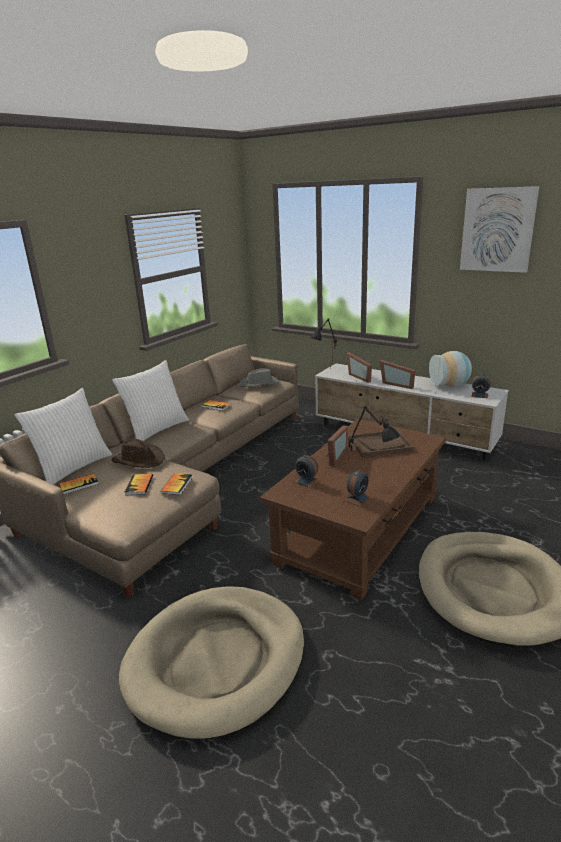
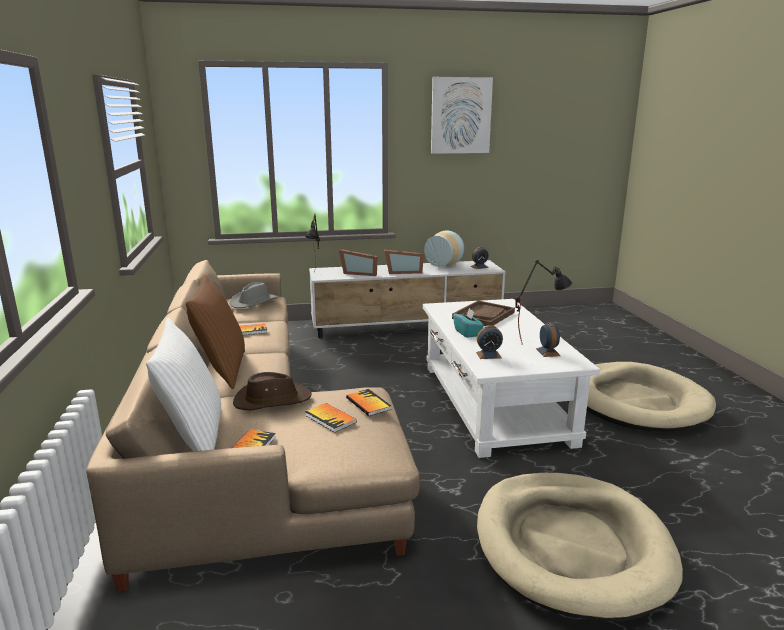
camera: 45 degrees left, 5 degrees down
white pillow [112,360,189,441] -> brown pillow [186,275,245,389]
brown coffee table [260,419,446,601] -> white coffee table [423,299,600,458]
picture frame [326,425,348,467] -> turquoise tissue box [453,308,484,338]

